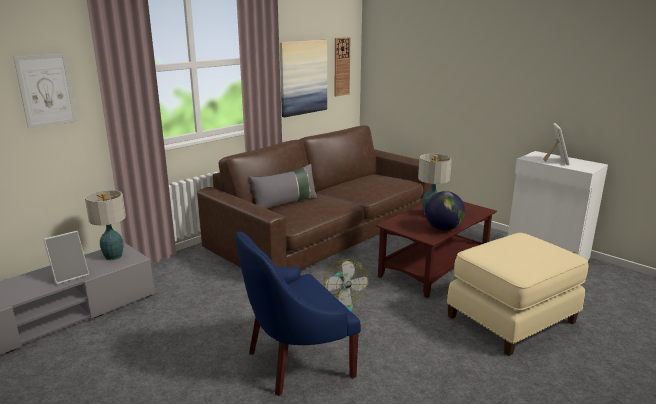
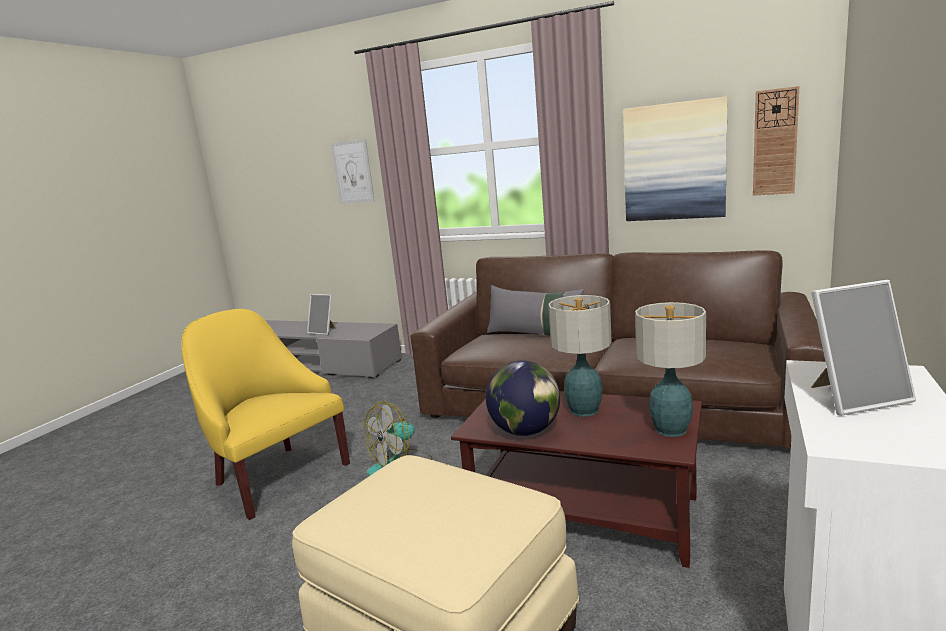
camera: 70 degrees right, 5 degrees down
table lamp [85,190,126,260] -> table lamp moved to [635,302,706,437]
blue armchair [236,231,361,396] -> yellow armchair [181,309,350,520]

